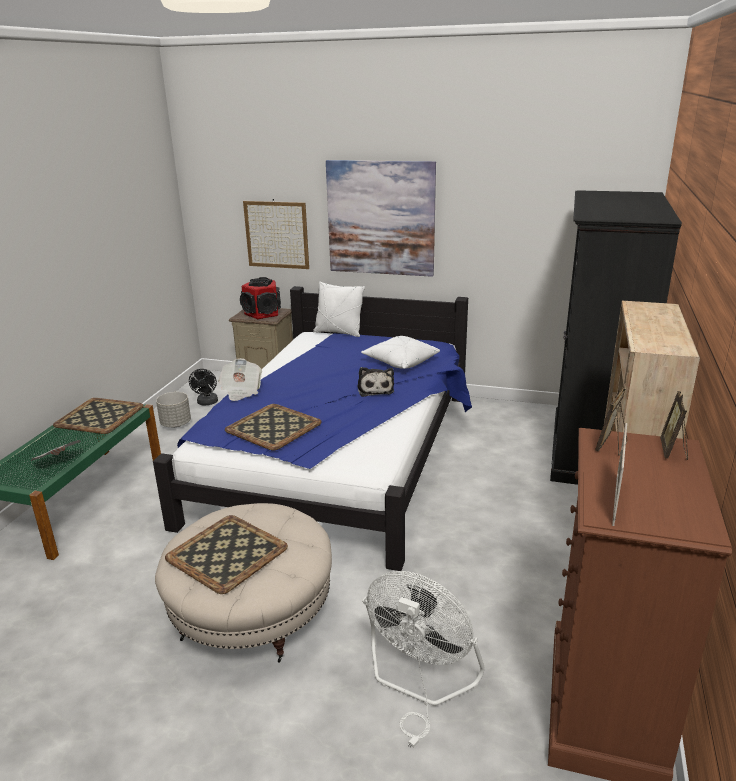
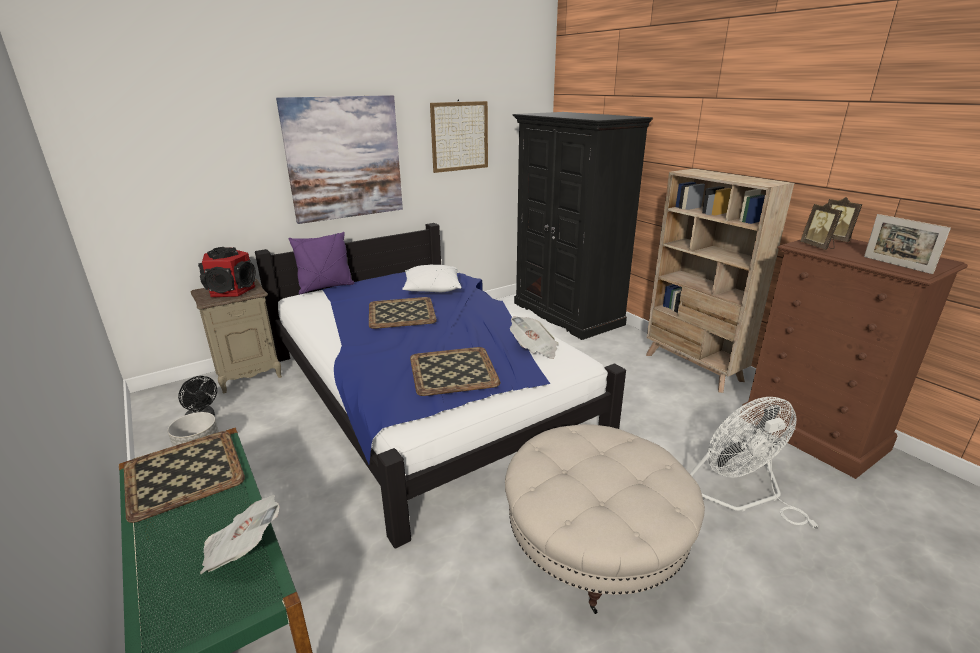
camera: 50 degrees left, 0 degrees up
tray [165,515,288,594] -> tray moved to [369,297,437,329]
newspaper [218,358,262,401] -> newspaper moved to [510,316,559,359]
picture [243,199,309,269] -> picture moved to [430,99,488,173]
white pillow [313,281,365,337] -> purple pillow [289,232,355,294]
plush toy [358,367,394,397] -> none

